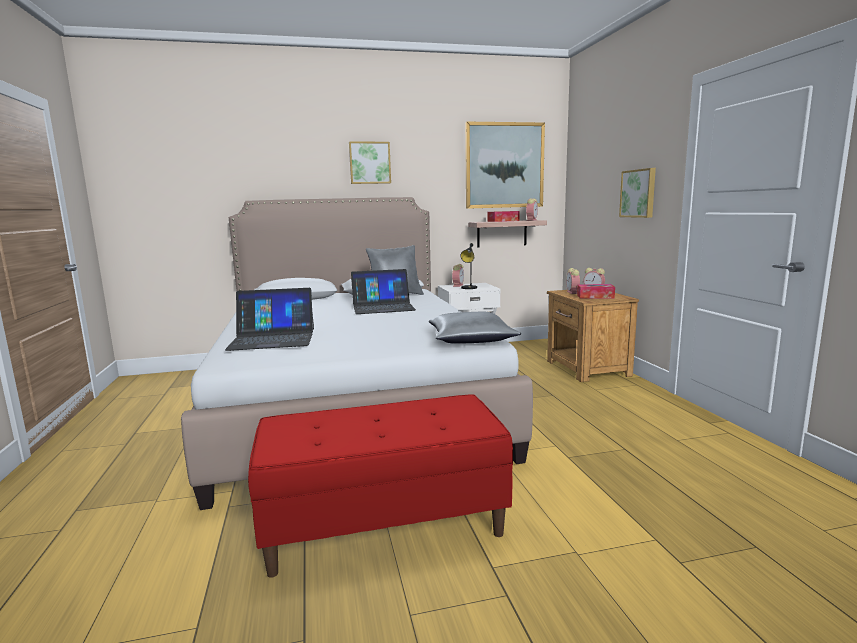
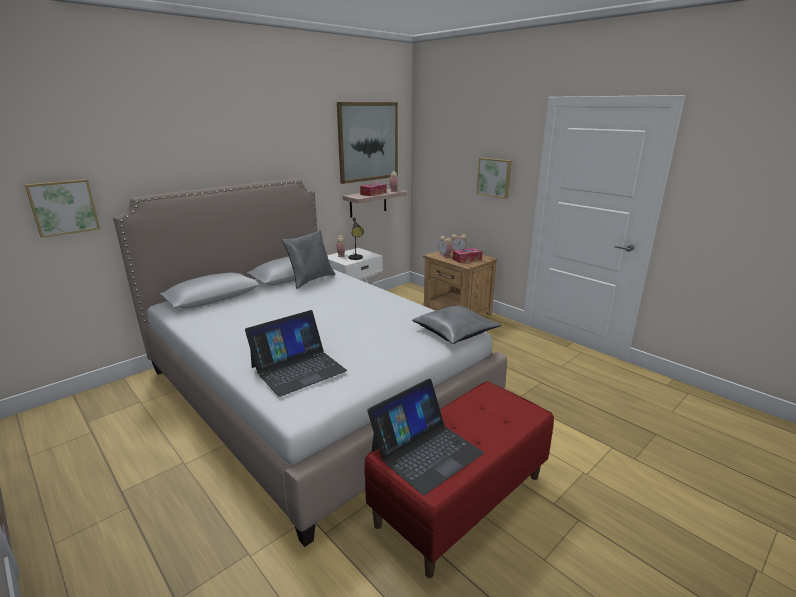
camera: 30 degrees left, 10 degrees up
picture [349,142,391,184] -> picture moved to [25,179,100,238]
laptop [351,269,416,314] -> laptop moved to [367,379,484,495]

